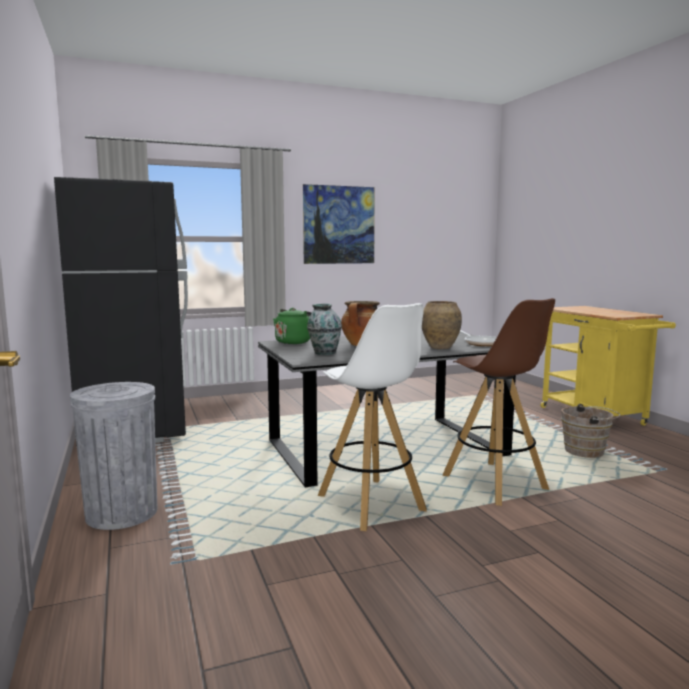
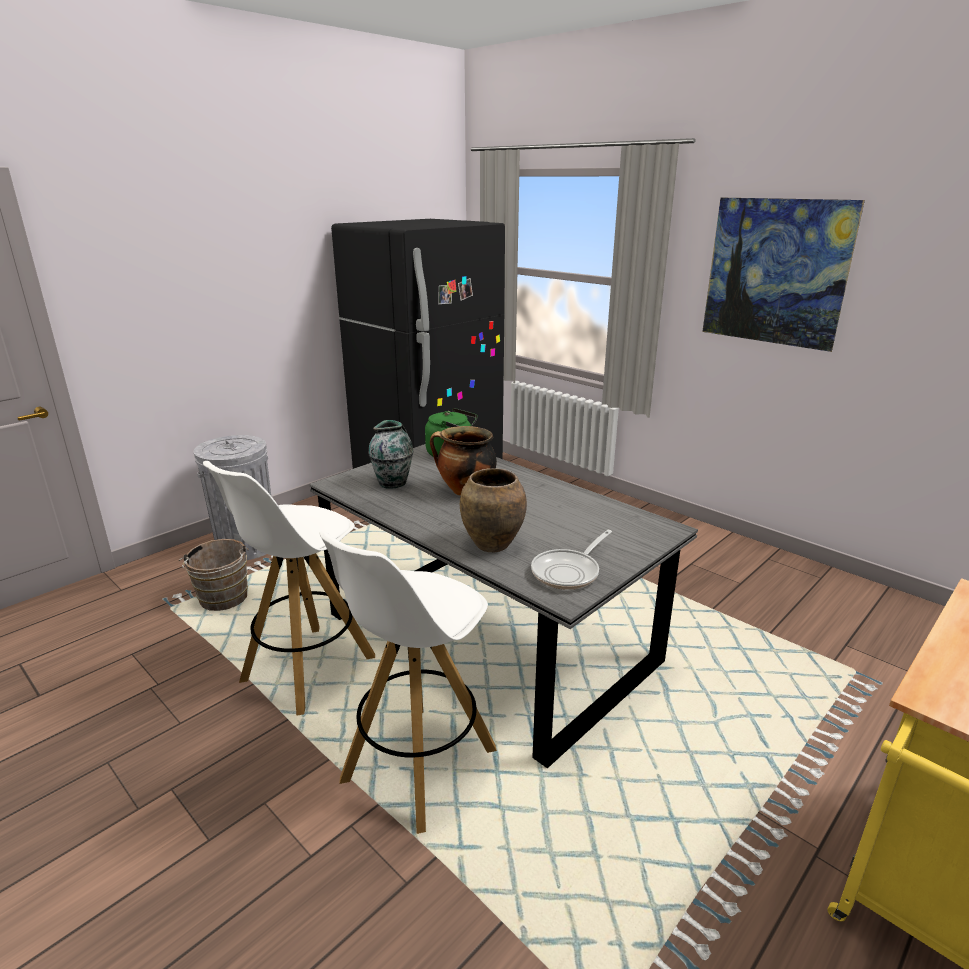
camera: 65 degrees right, 15 degrees up
brown stool [443,298,555,506] -> white stool [319,531,497,834]
brown bucket [561,404,620,458] -> brown bucket moved to [179,539,249,611]

